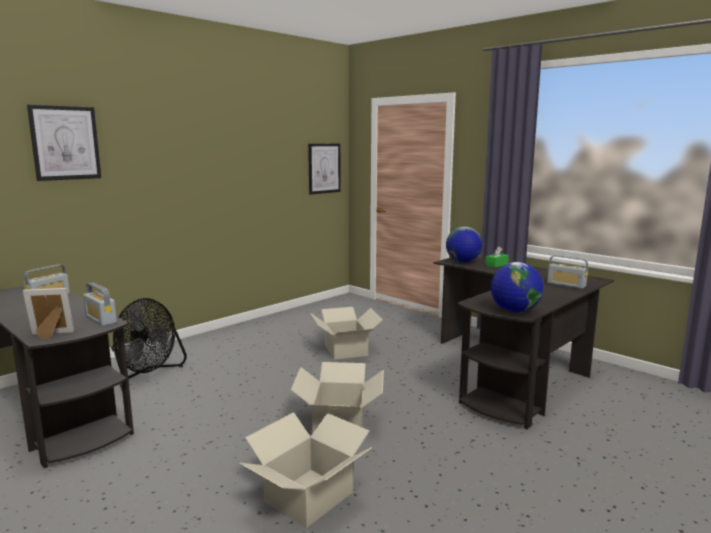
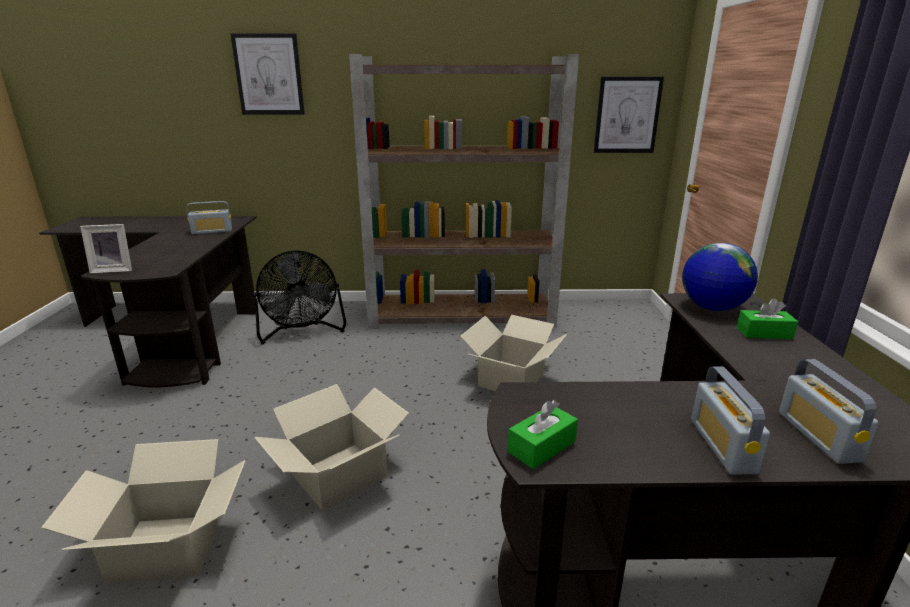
camera: 45 degrees right, 10 degrees up
picture frame [23,288,75,339] -> picture frame turned 135 degrees clockwise [80,224,132,273]
radio [83,282,117,326] -> radio moved to [691,367,770,474]
globe [491,262,543,313] -> green tissue box [508,400,578,469]
none -> brown bookcase [349,54,579,328]

